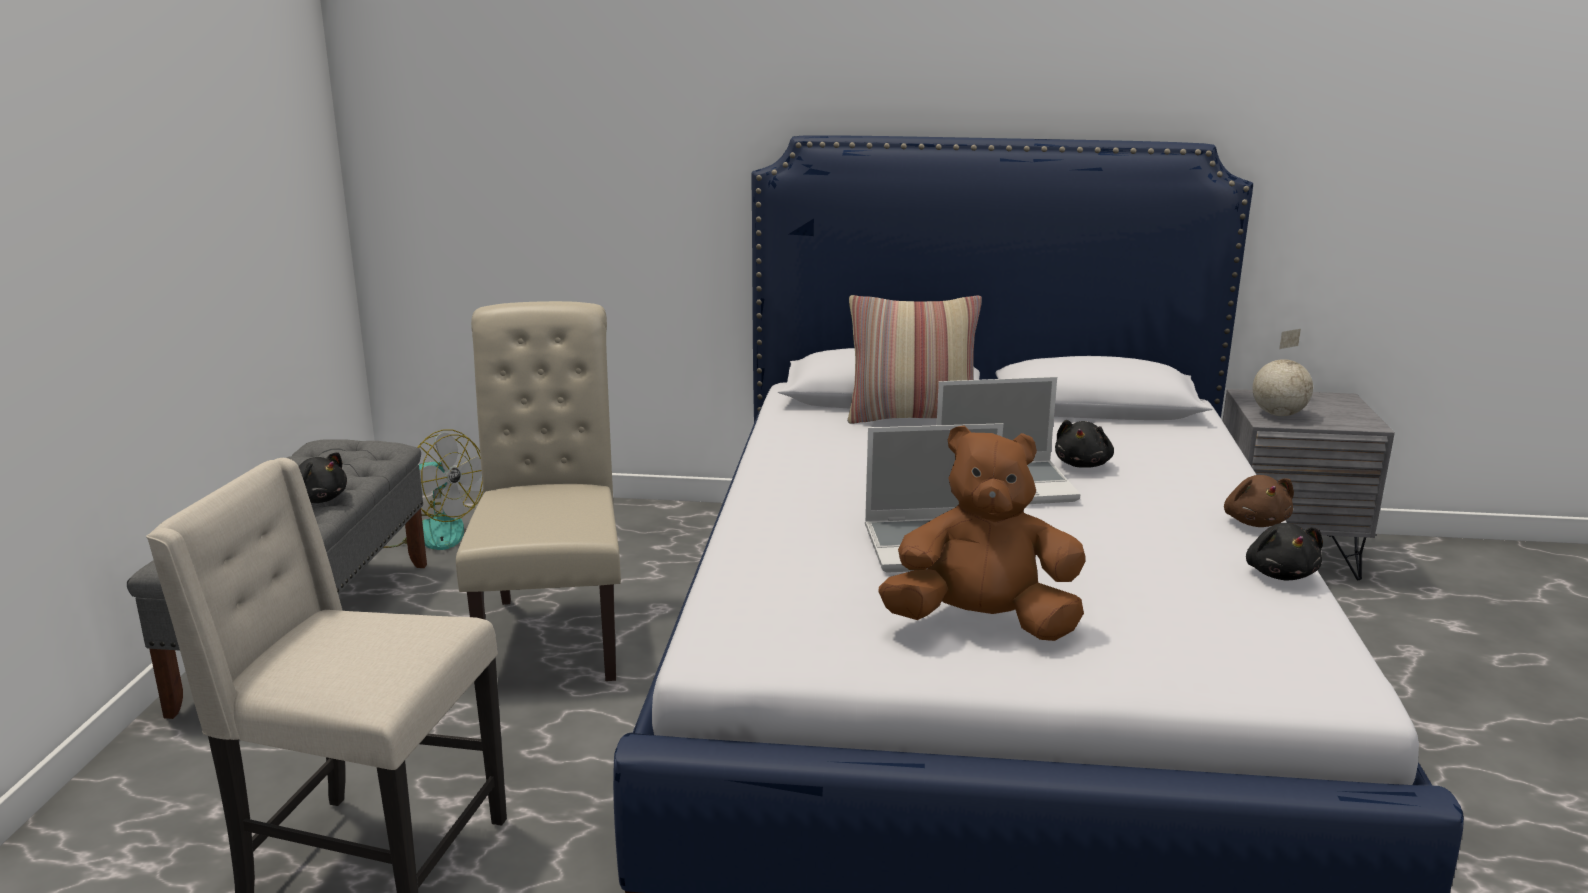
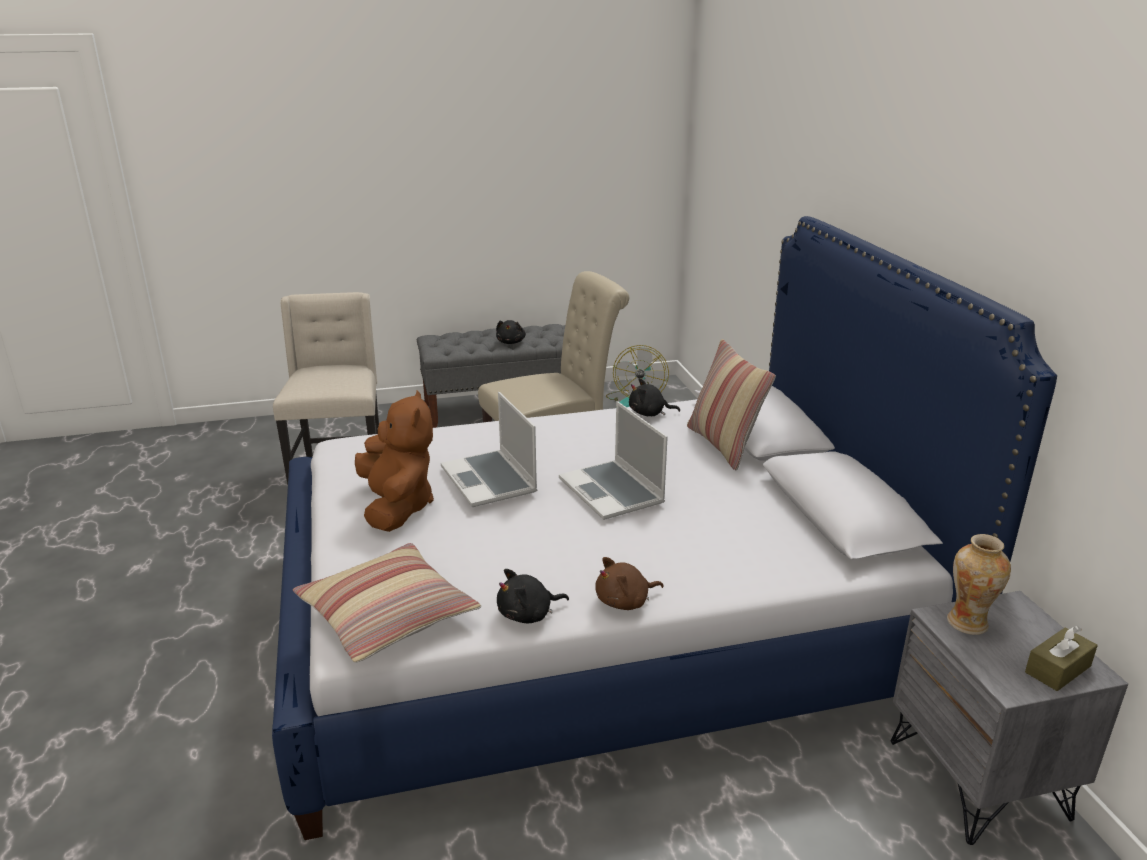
camera: 70 degrees right, 5 degrees up
black plush toy [1055,420,1114,468] -> black plush toy moved to [629,378,680,416]
globe [1253,329,1313,416] -> vase [947,534,1011,635]
none -> pillow [293,543,481,663]
none -> brown tissue box [1025,626,1098,691]

